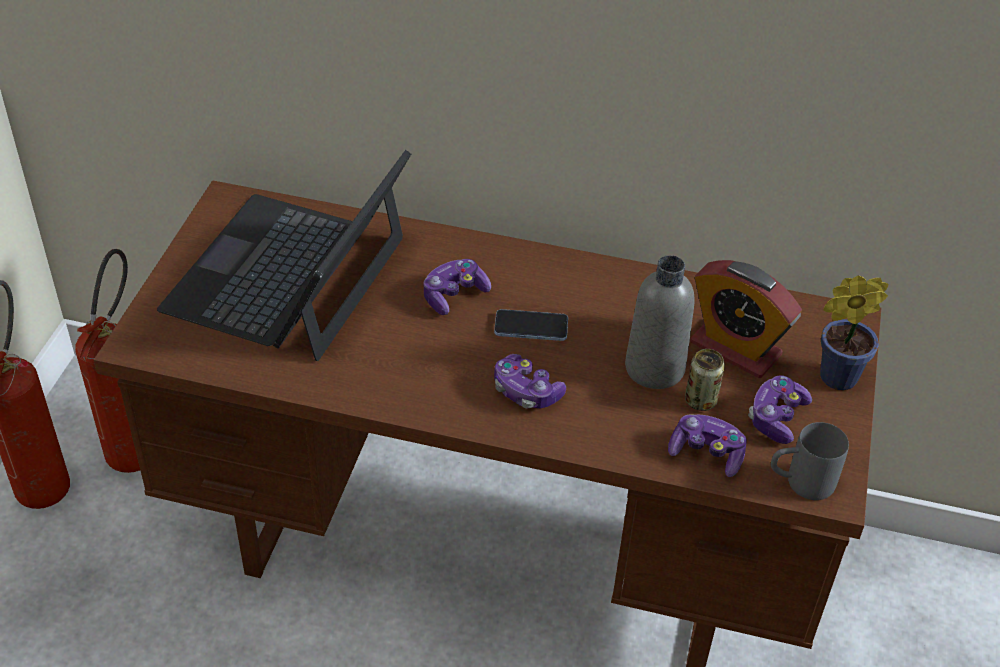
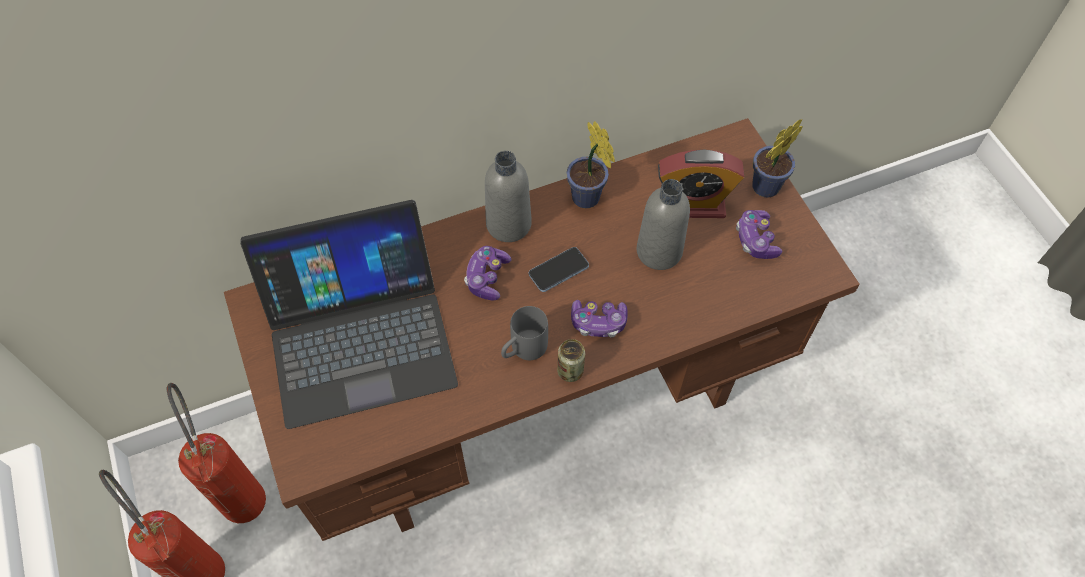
camera: 35 degrees left, 15 degrees up
laptop [157,150,411,361] -> laptop turned 90 degrees counterclockwise [240,200,458,429]
game controller [668,414,747,477] -> none
can [685,349,725,411] -> can moved to [557,339,585,382]
grey mug [771,422,849,500] -> grey mug moved to [501,306,548,360]
none -> grey bottle [485,151,532,242]
none -> potted plant [566,121,615,208]

